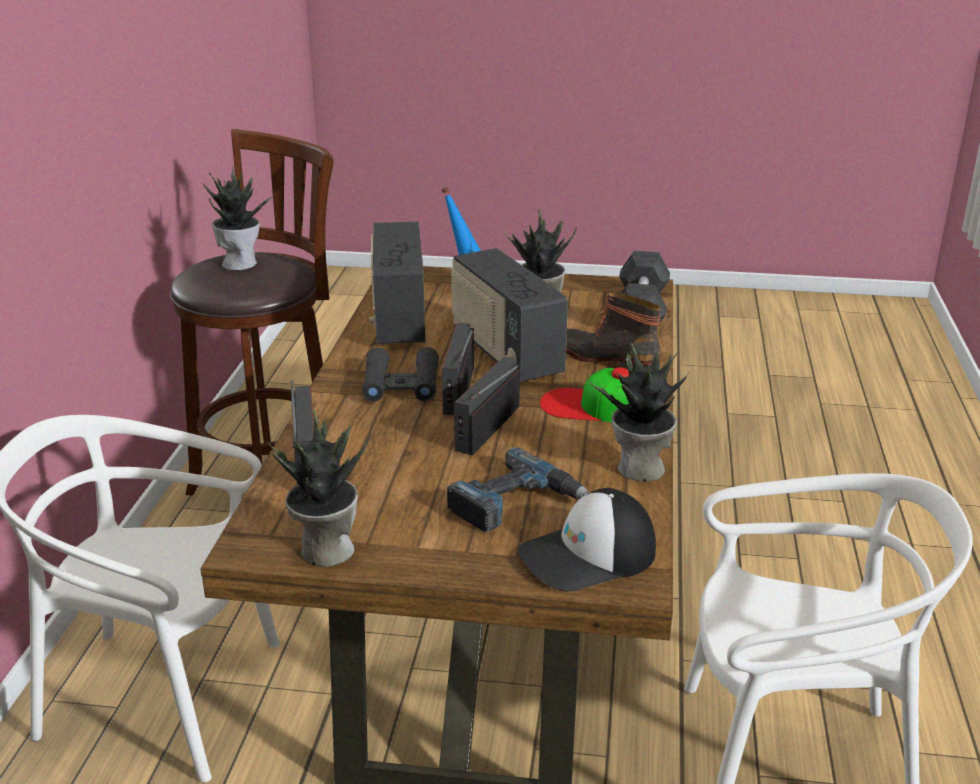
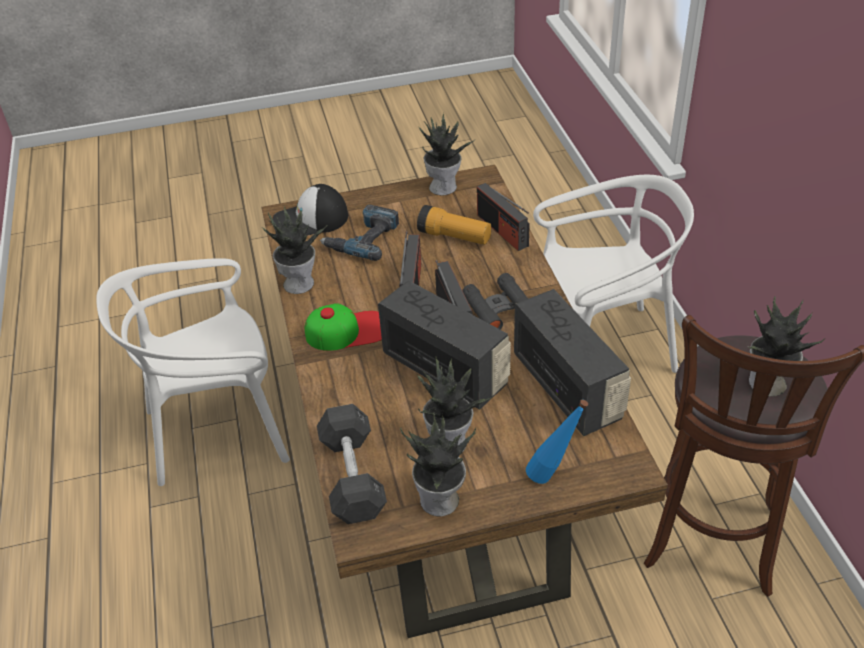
camera: 160 degrees right, 15 degrees up
cap [518,488,656,592] -> cap turned 150 degrees counterclockwise [273,184,348,236]
boot [566,293,661,372] -> none
none -> potted plant [400,412,476,517]
none -> flashlight [417,205,491,245]

